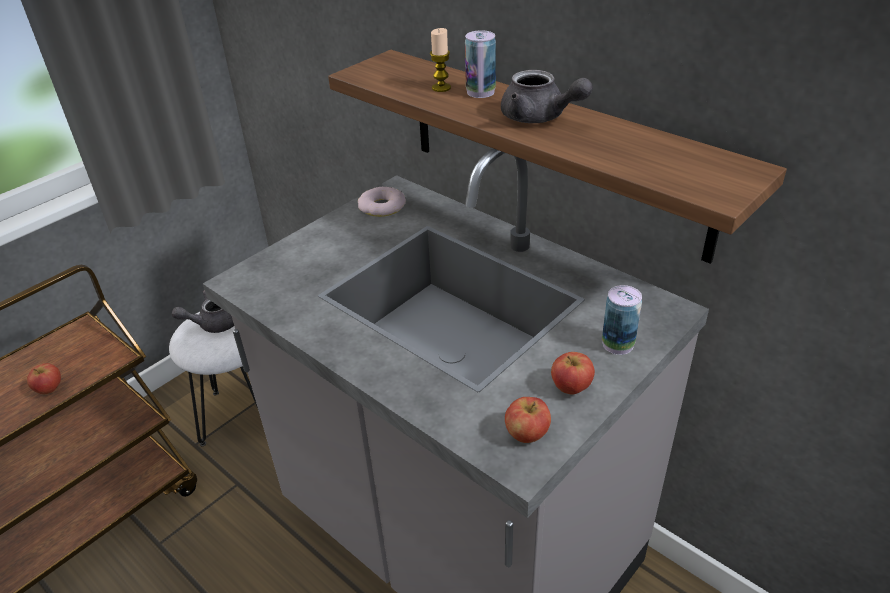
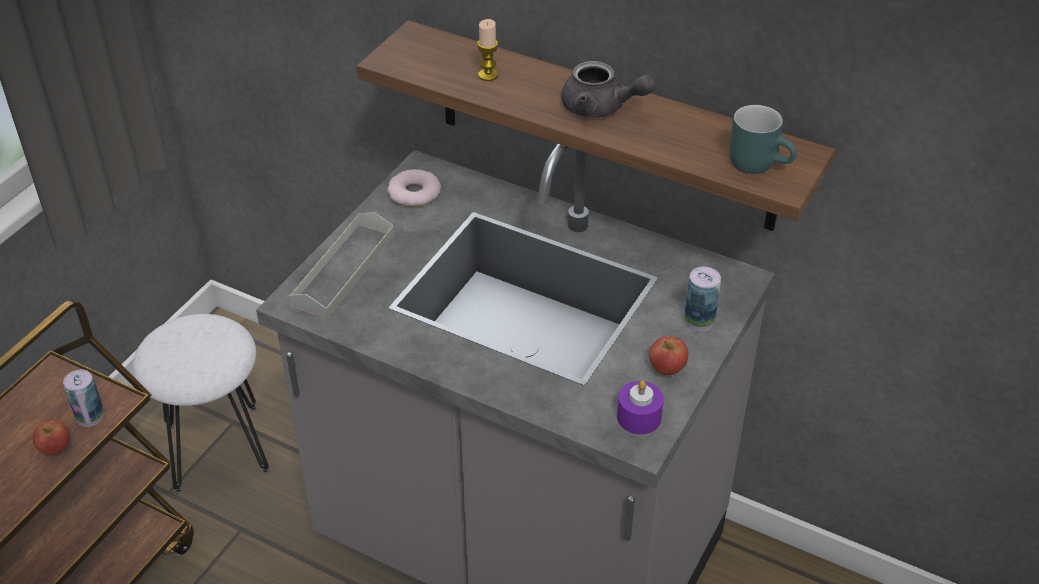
camera: 15 degrees left, 5 degrees up
grey teapot [172,290,234,333] -> none
can [465,30,496,98] -> can moved to [63,370,104,427]
apple [505,397,551,443] -> purple candle [617,380,664,434]
none -> grey tray [288,212,394,319]
none -> turquoise mug [729,105,797,174]

